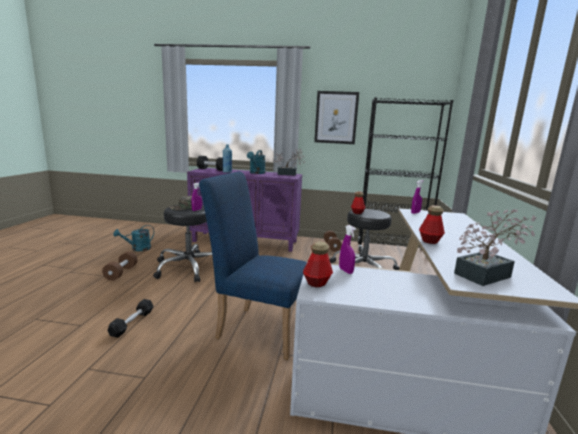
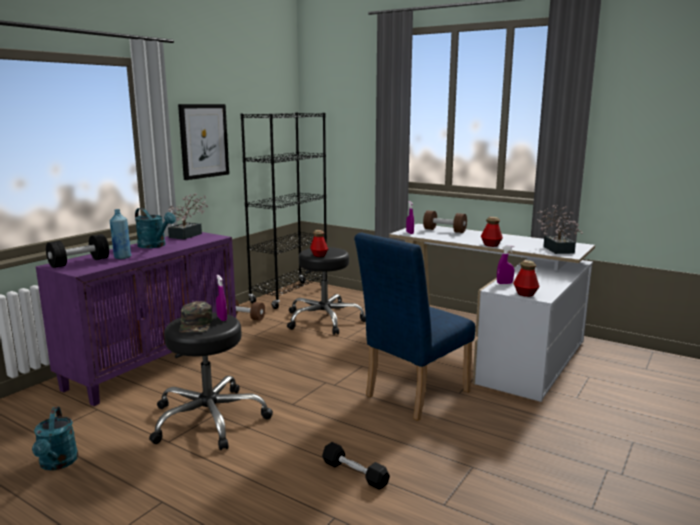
camera: 65 degrees left, 0 degrees up
brown dumbbell [102,251,138,281] -> brown dumbbell moved to [423,210,467,233]

